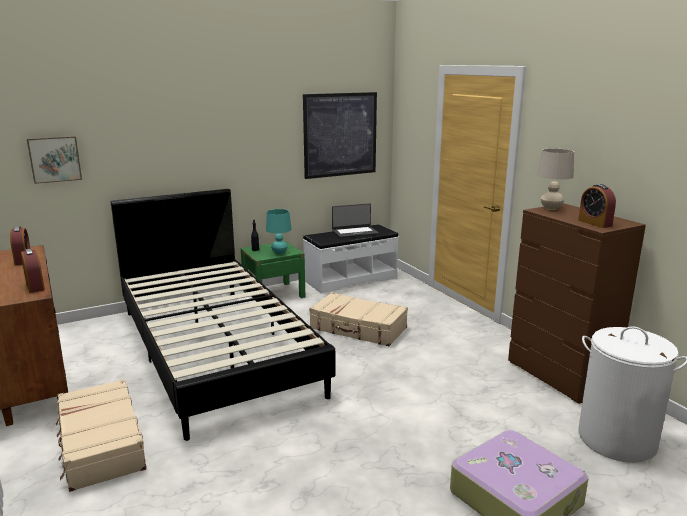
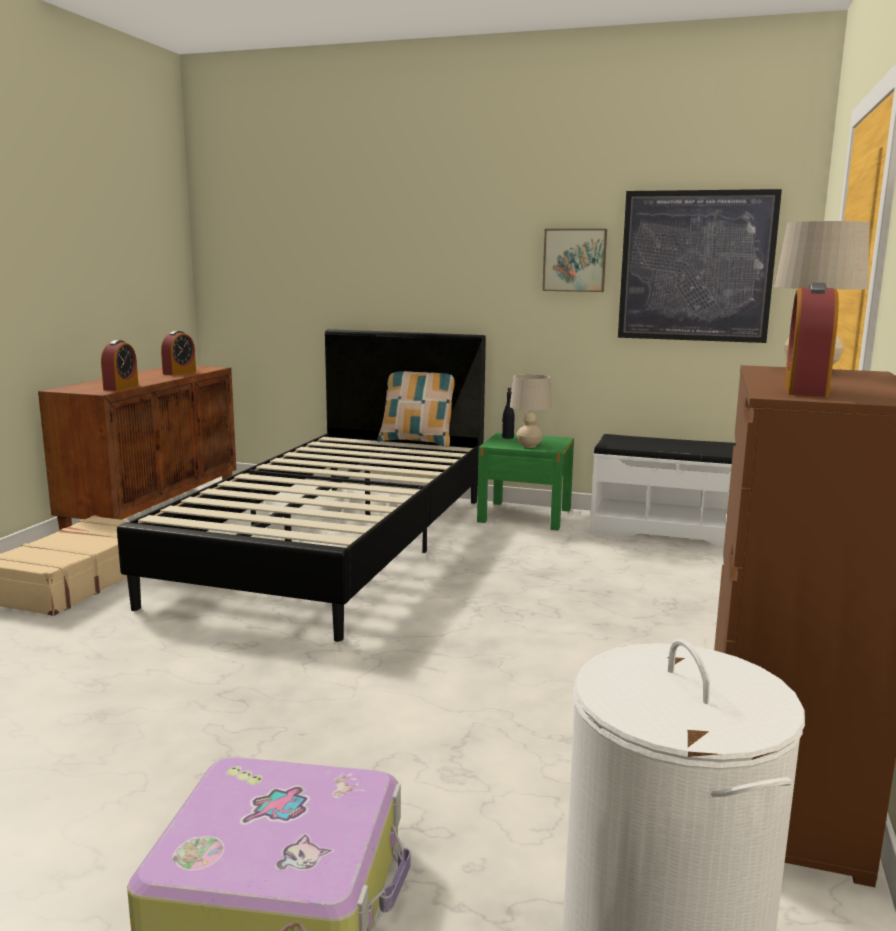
camera: 45 degrees right, 5 degrees down
picture [27,136,82,184] -> picture moved to [542,229,607,292]
turquoise table lamp [266,209,292,254] -> beige table lamp [510,374,552,448]
beige suitcase [309,292,408,346] -> none
laptop [332,203,379,238] -> none
none -> pillow [377,371,455,447]

